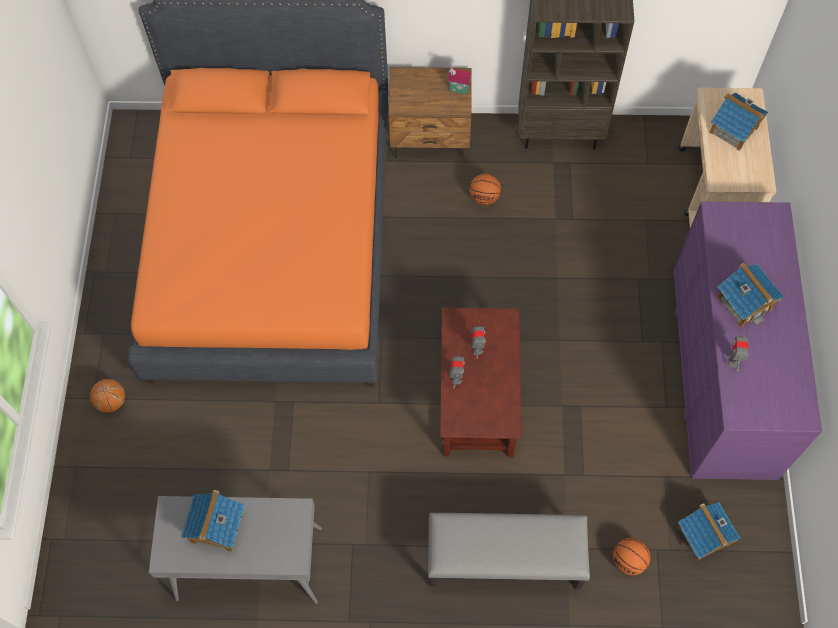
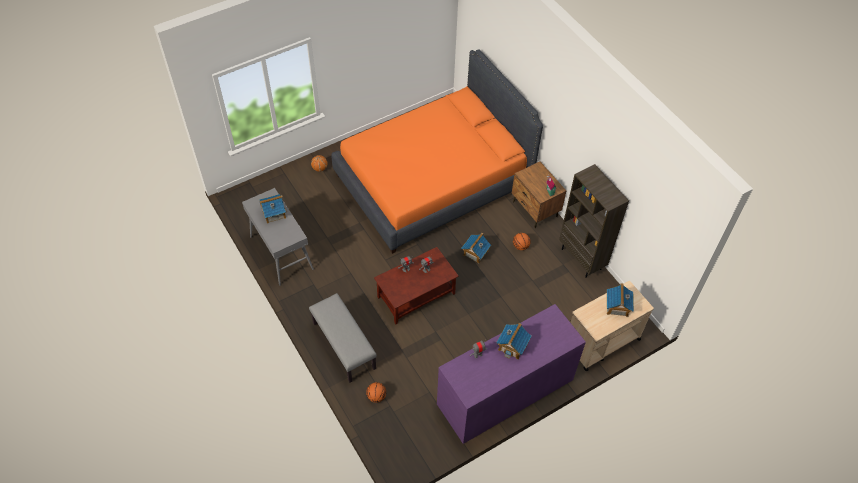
camera: 55 degrees right, 10 degrees down
toy house [678,502,740,561] -> toy house moved to [461,233,491,264]

